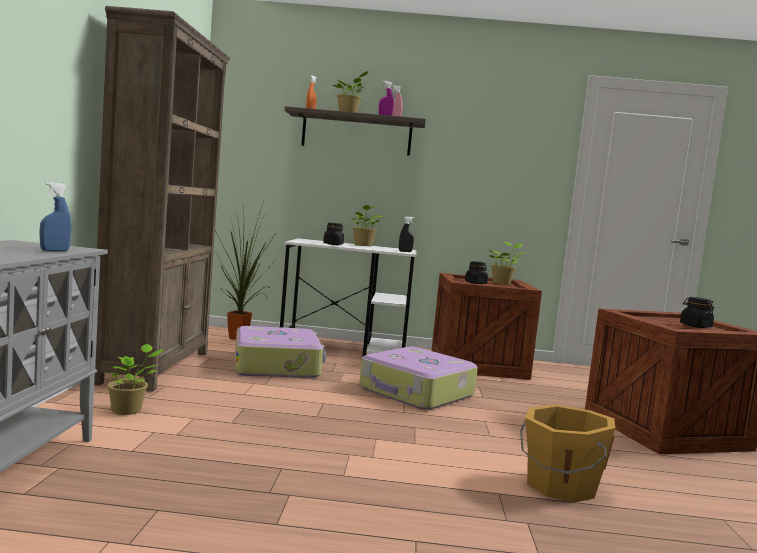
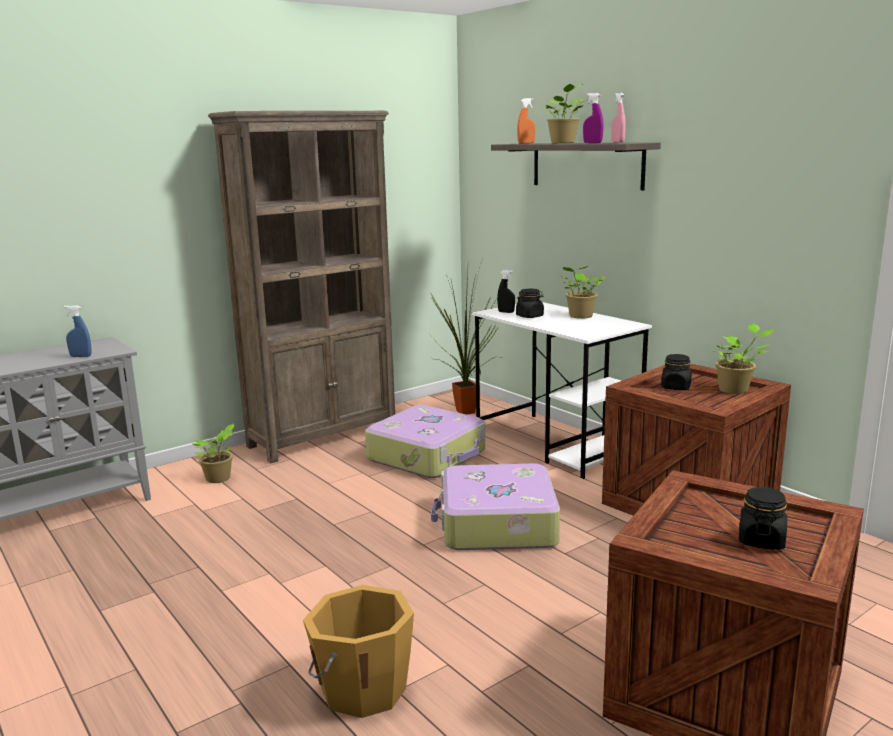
camera: 50 degrees right, 10 degrees up
black spray bottle [399,217,414,252] -> black spray bottle moved to [497,270,515,313]

